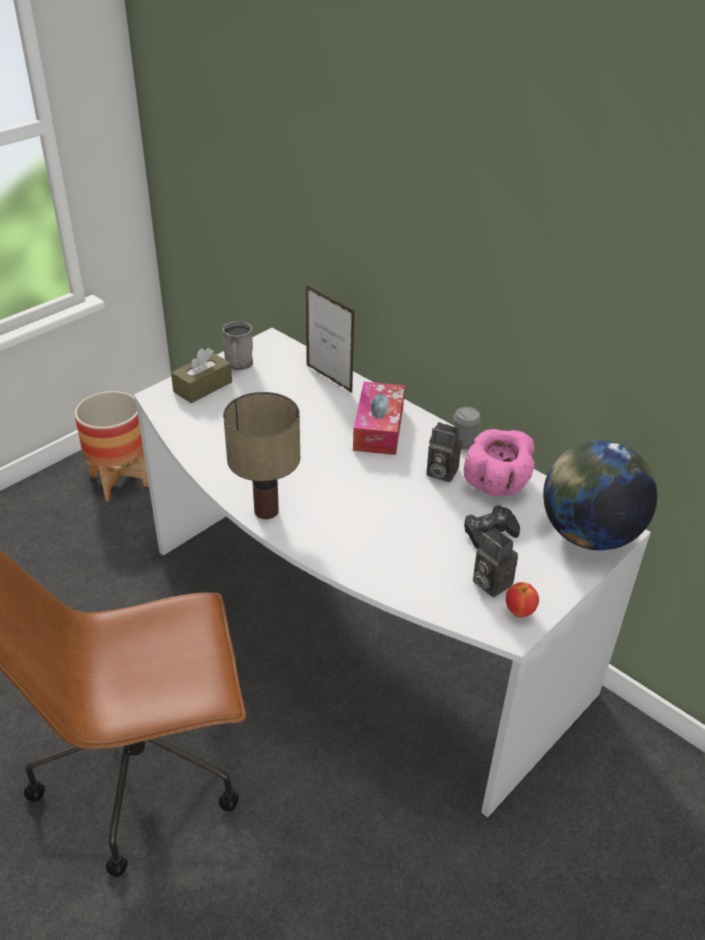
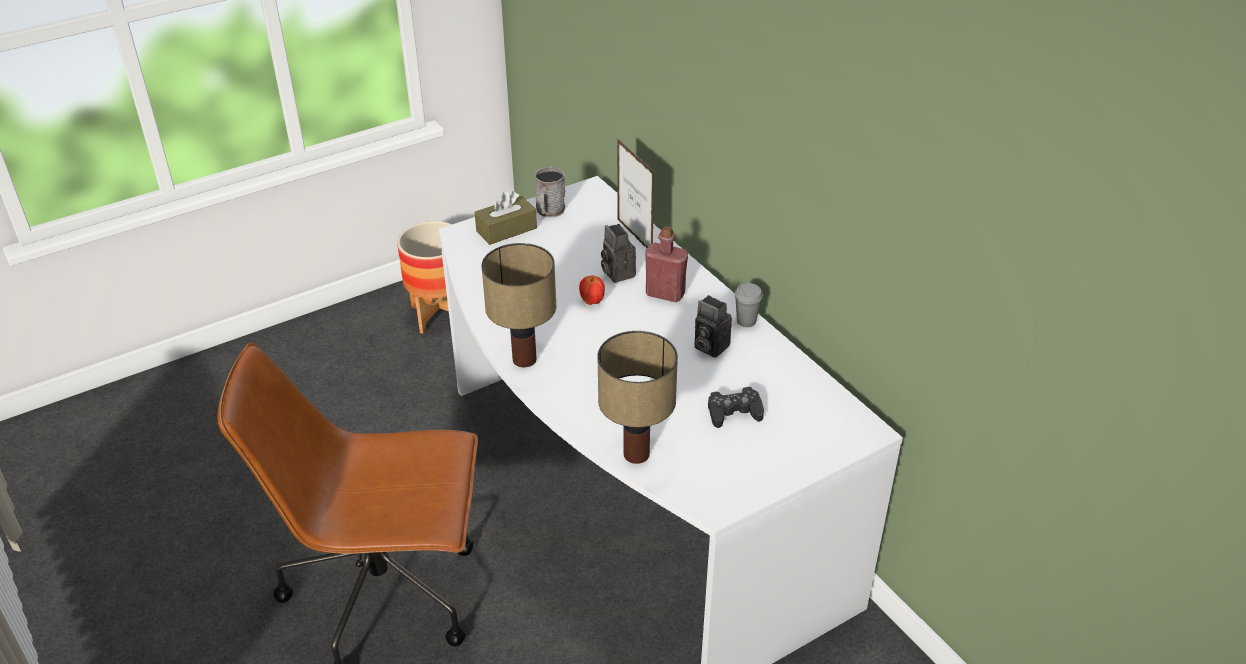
camera: 15 degrees right, 0 degrees up
tissue box [353,382,405,455] -> red bottle [645,226,688,302]
pink bowl [464,429,535,496] -> none
camera [473,528,518,597] -> camera moved to [601,224,636,283]
apple [506,582,539,618] -> apple moved to [579,275,605,305]
globe [543,440,657,550] -> none
none -> table lamp [597,331,678,464]

